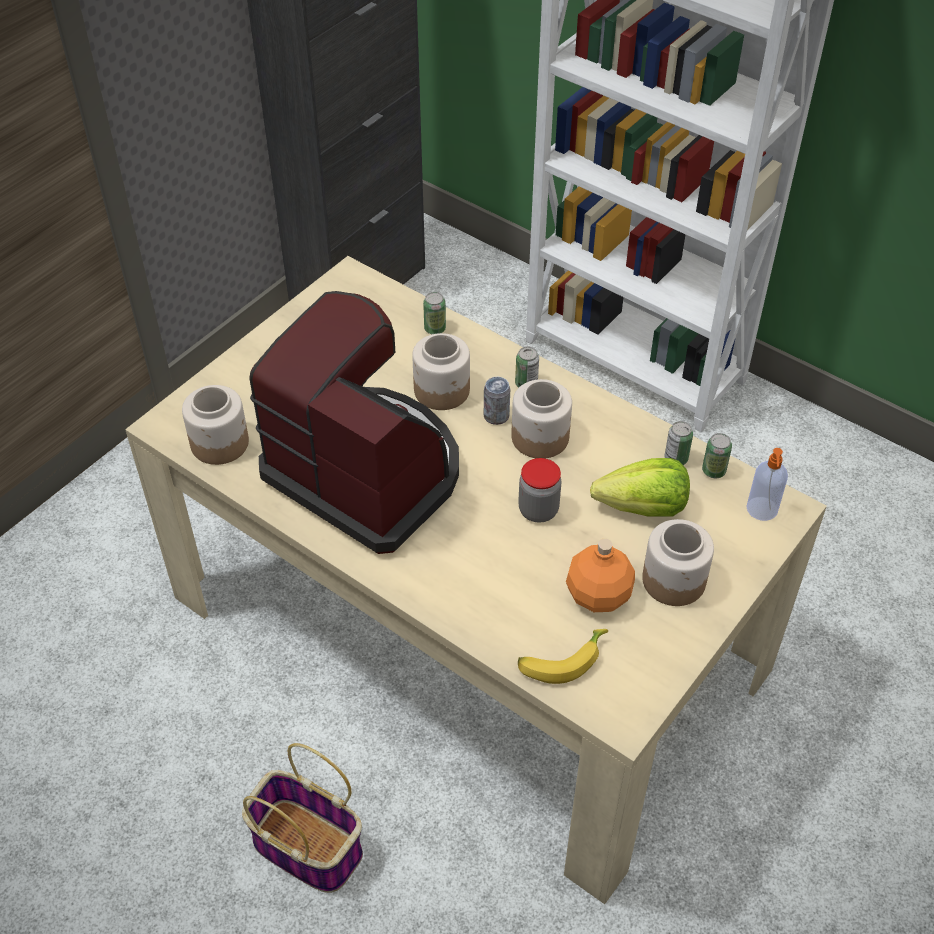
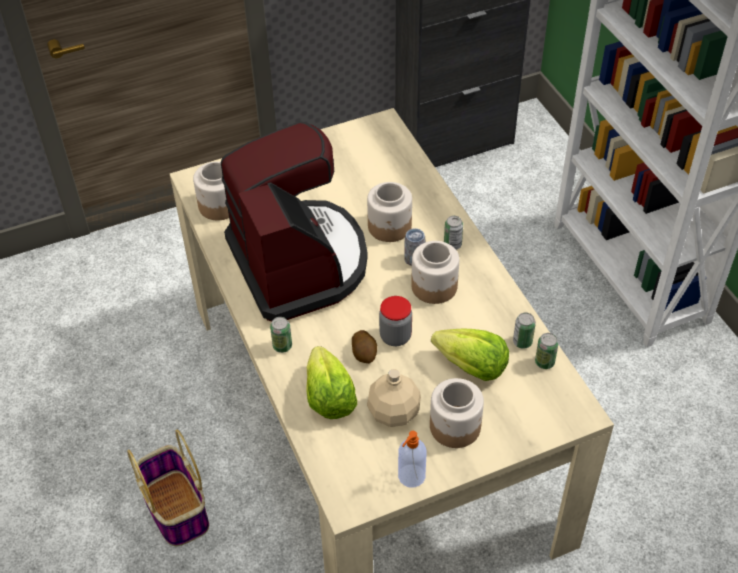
camera: 30 degrees right, 0 degrees up
can [423,292,446,334] -> can moved to [270,317,292,353]
banana [518,629,608,684] -> none
orange bottle [566,539,635,612] -> beige bottle [367,369,421,427]
soap dispenser [746,448,788,521] -> soap dispenser moved to [398,431,427,488]
none -> lettuce [306,346,357,419]
none -> potato [352,330,377,363]

